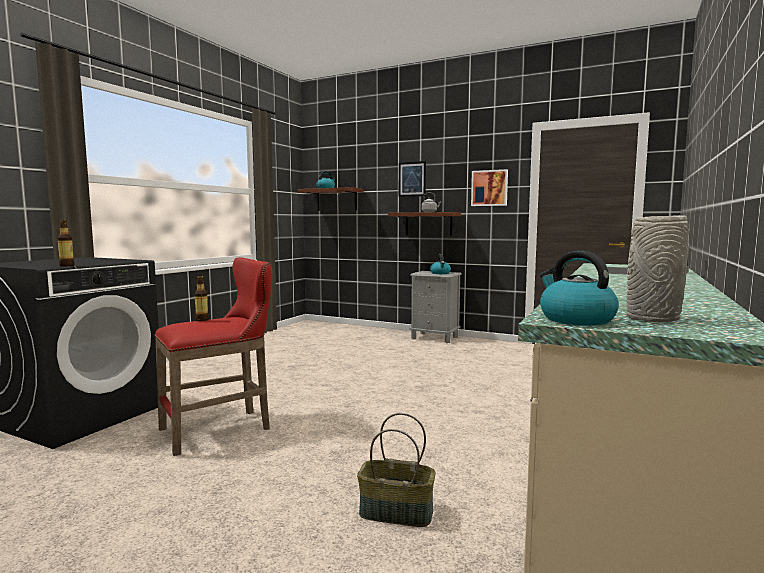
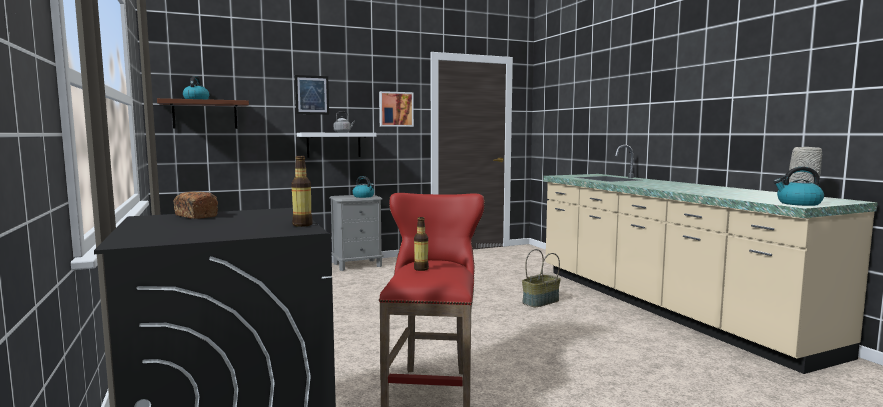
camera: 50 degrees left, 0 degrees up
basket [357,413,436,527] -> basket moved to [522,249,561,307]
brown shelf [388,212,461,236] -> white shelf [297,133,377,158]
none -> bread [174,192,218,219]

